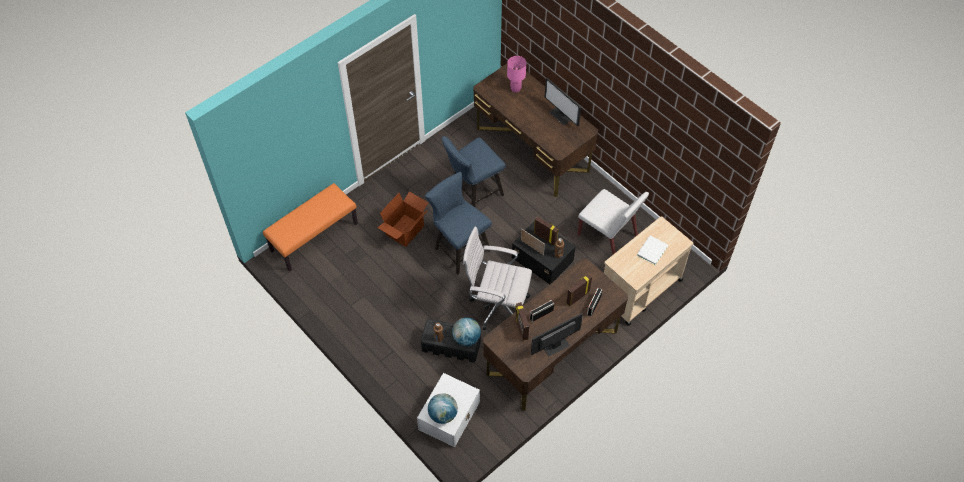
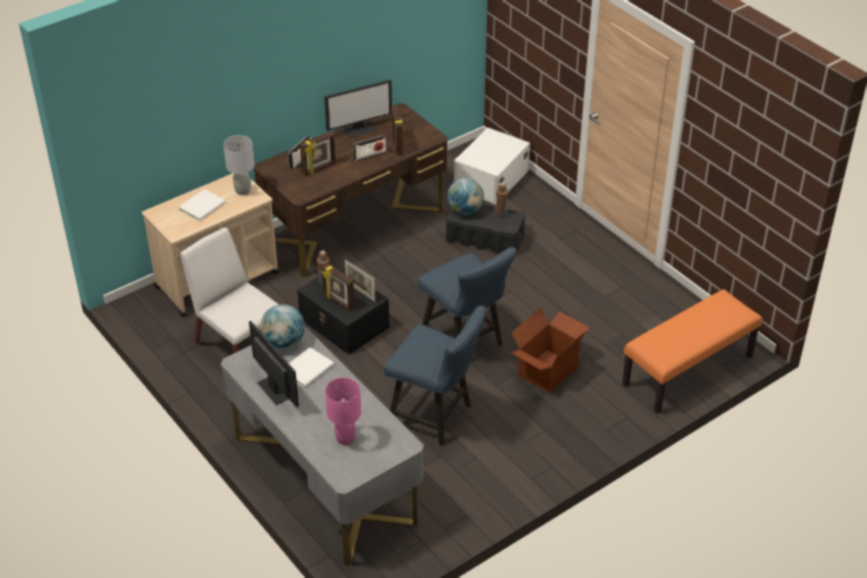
camera: 175 degrees left, 15 degrees down
globe [428,393,458,424] -> globe moved to [260,304,305,348]
blue chair [442,136,506,207] -> blue chair turned 60 degrees clockwise [384,306,486,446]
white office chair [463,227,532,330] -> none
brown desk [473,64,598,197] -> grey desk [221,326,424,565]
none -> grey table lamp [223,135,254,195]
none -> white book [289,347,334,388]

